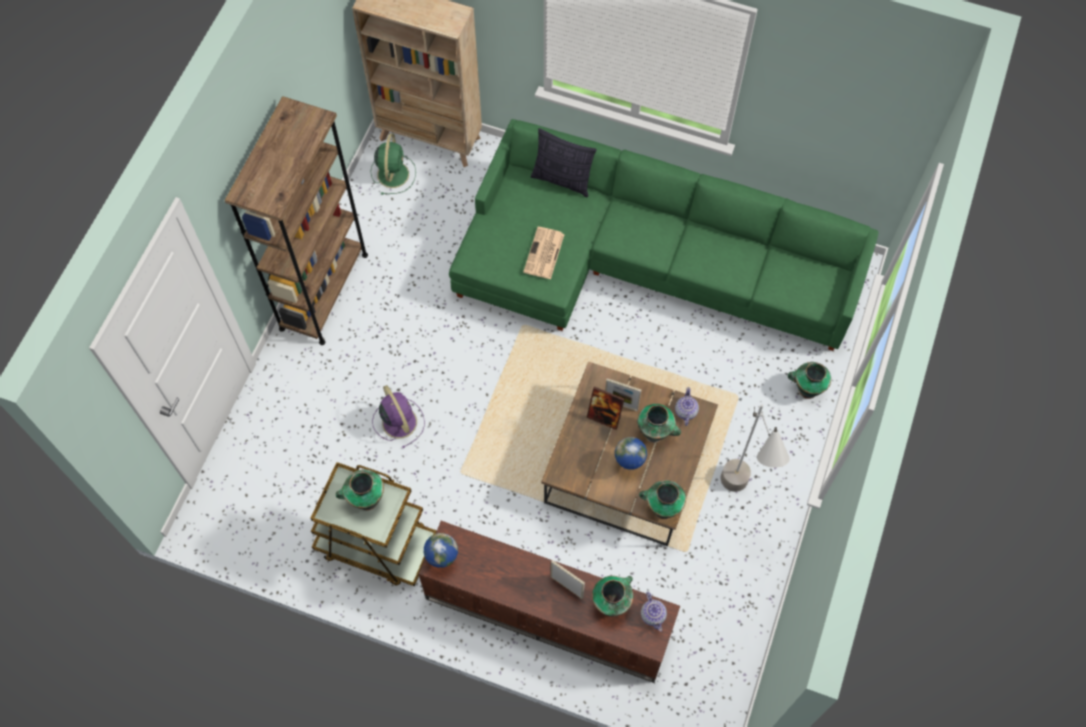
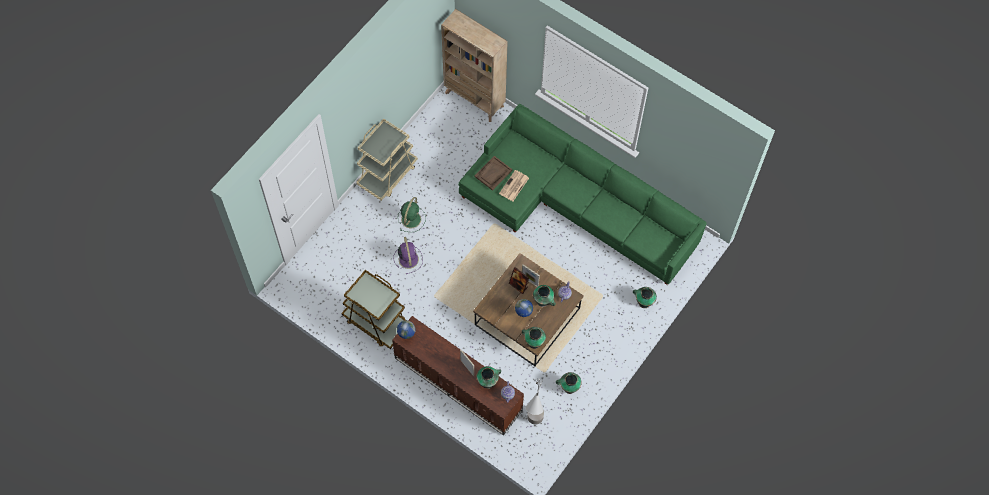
camera: 15 degrees right, 0 degrees up
brown bookcase [225,96,368,345] -> beige cart [356,118,418,201]
vase [336,469,384,510] -> vase moved to [556,372,582,394]
green fan [371,133,416,195] -> green fan moved to [398,197,426,232]
pillow [531,128,597,197] -> none
grey floor lamp [721,404,790,492] -> grey floor lamp moved to [526,379,544,425]
none -> brown tray [475,156,512,191]

